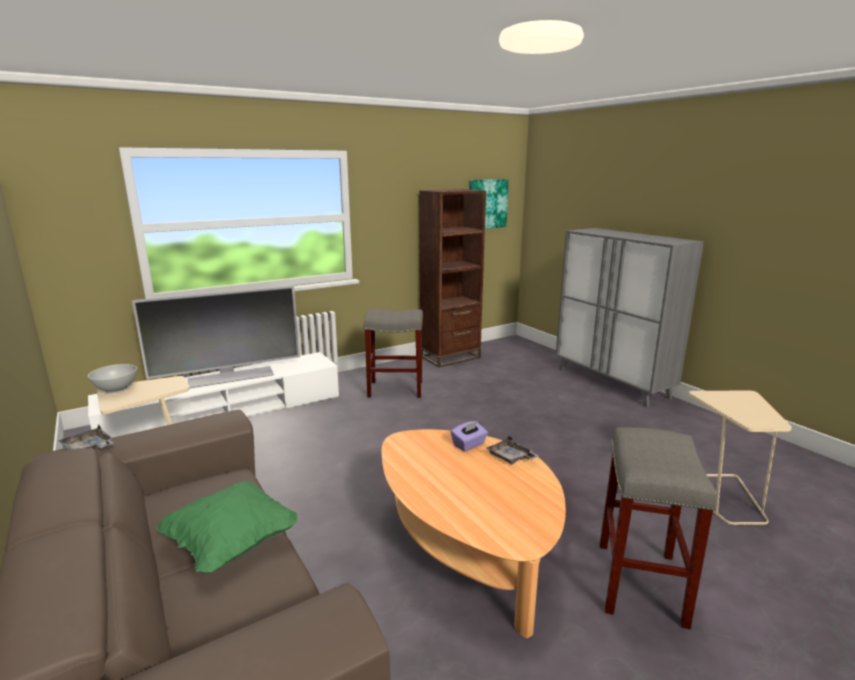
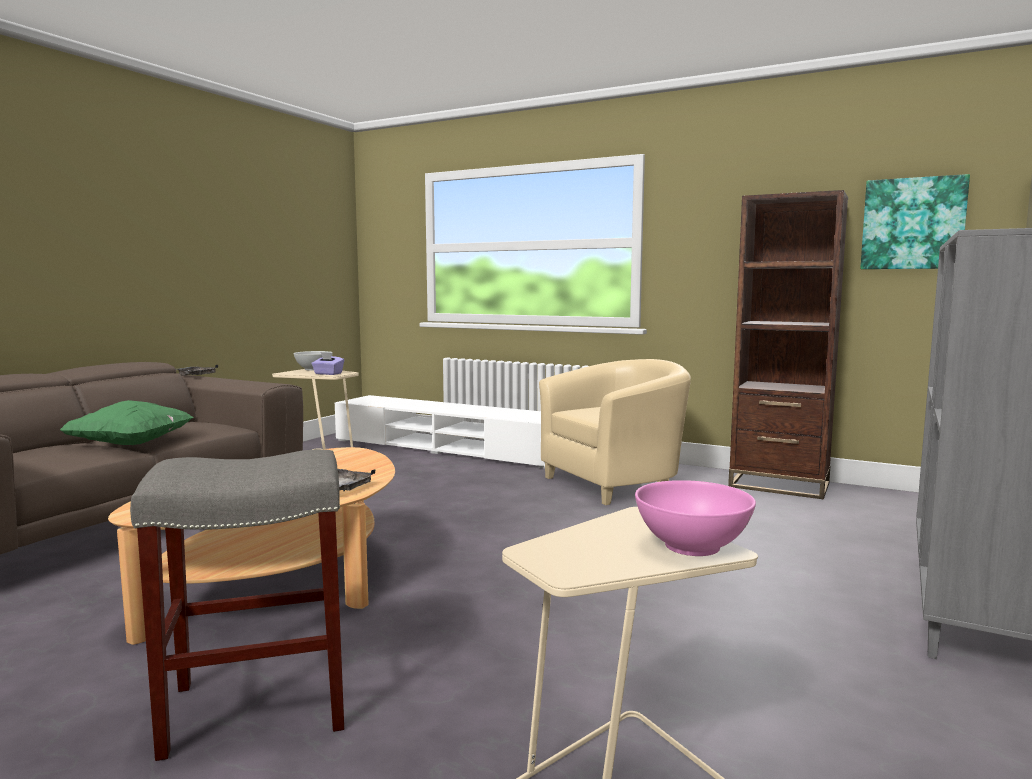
camera: 60 degrees right, 10 degrees down
television [132,286,300,388] -> none
grey stool [363,309,423,398] -> beige armchair [539,359,691,505]
purple tissue box [451,421,488,452] -> purple tissue box moved to [311,352,344,375]
none -> pink bowl [635,480,756,556]

